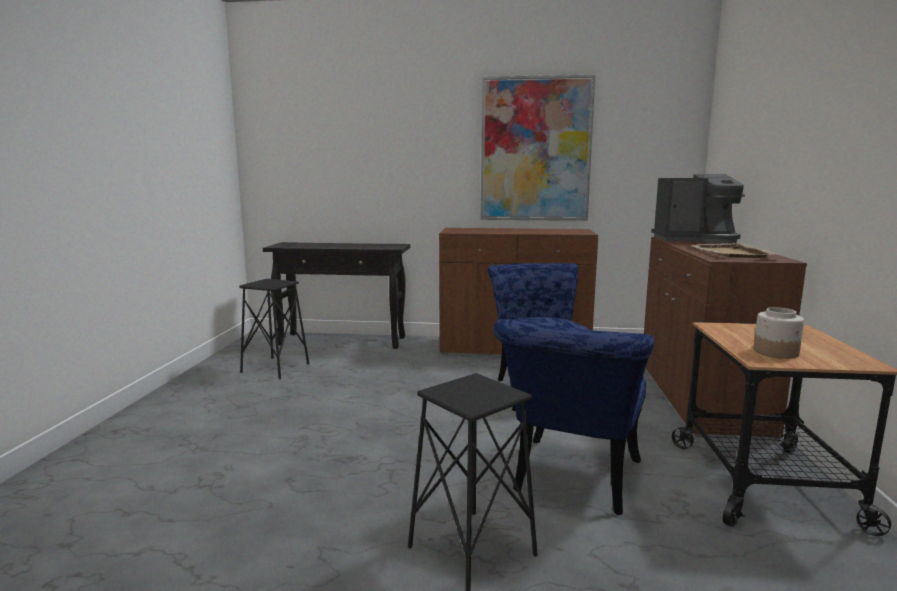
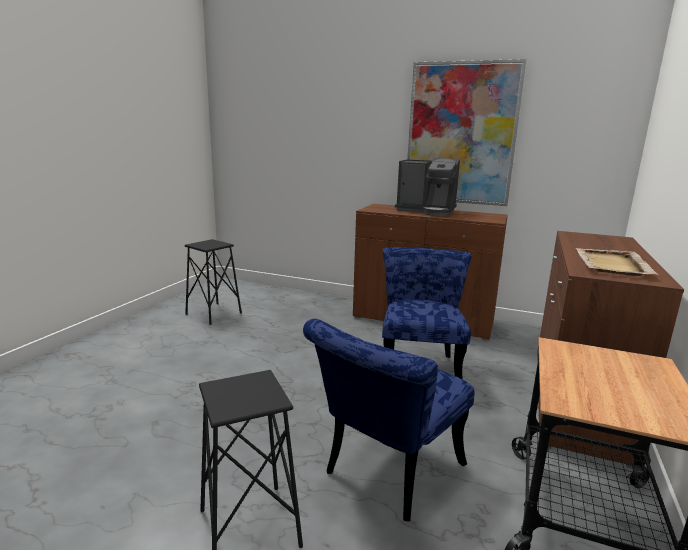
camera: 15 degrees right, 5 degrees up
black console table [263,242,410,349] -> none
coffee machine [651,174,745,244] -> coffee machine moved to [395,158,460,216]
jar [754,307,804,359] -> none

